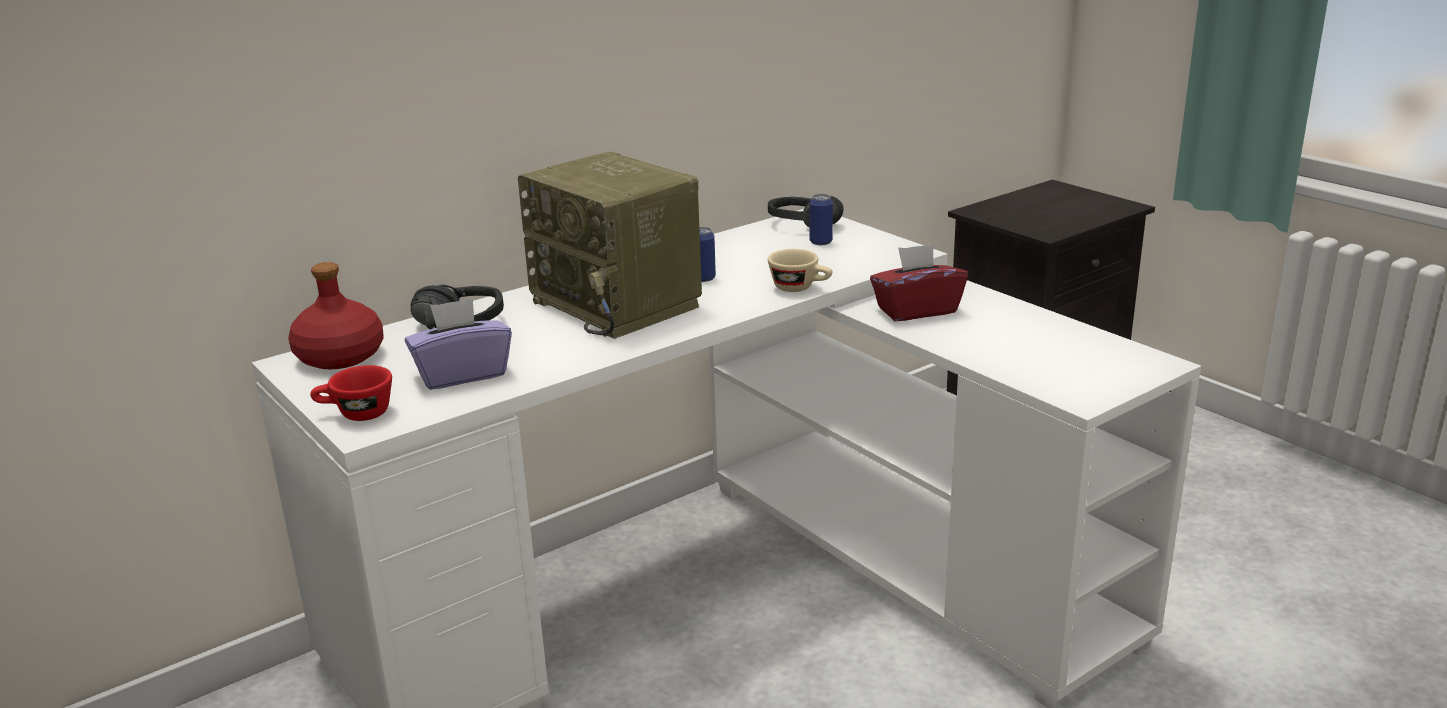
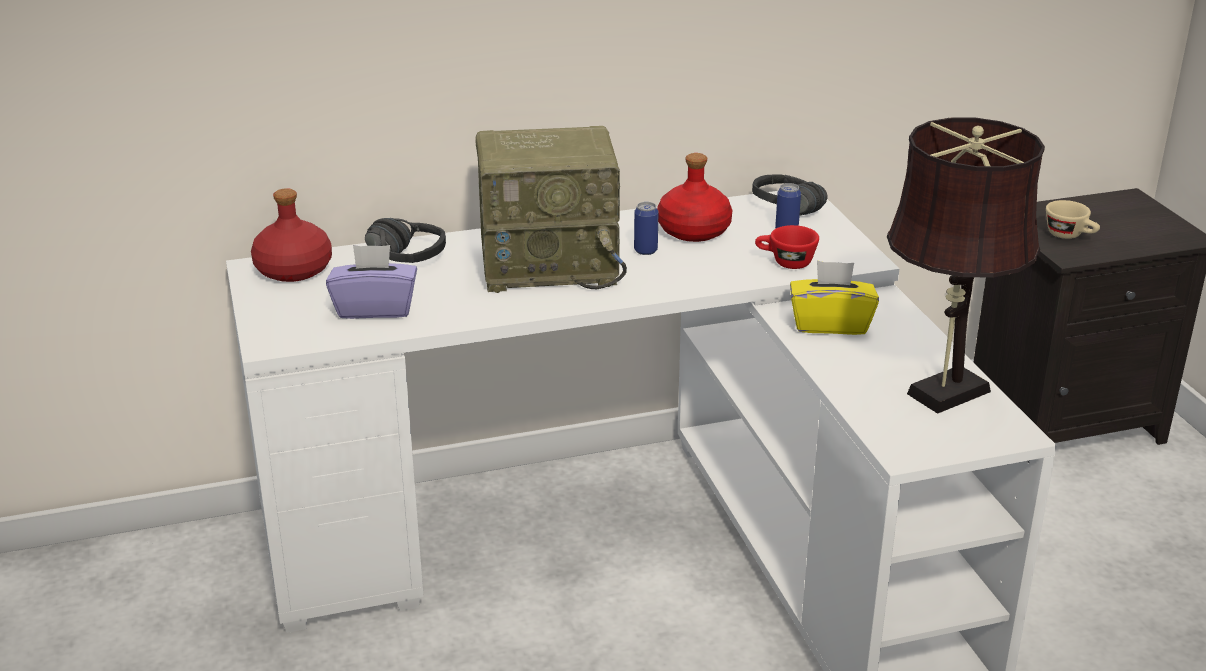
camera: 20 degrees right, 5 degrees up
red cup [310,365,392,421] -> red cup moved to [755,225,819,269]
radio [518,152,702,339] -> radio turned 75 degrees counterclockwise [475,126,627,293]
beige cup [768,249,832,292] -> beige cup moved to [1046,200,1100,239]
red tissue box [870,244,968,321] -> yellow tissue box [790,261,879,335]
none -> red bottle [657,153,732,242]
none -> brown table lamp [887,118,1045,414]

